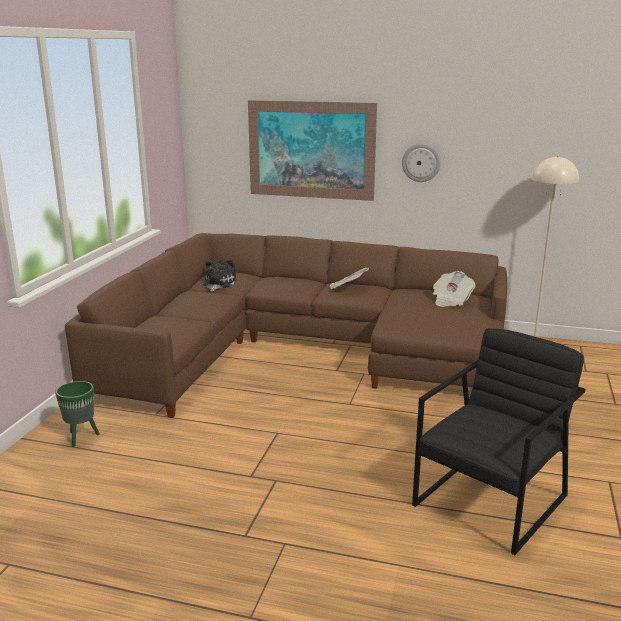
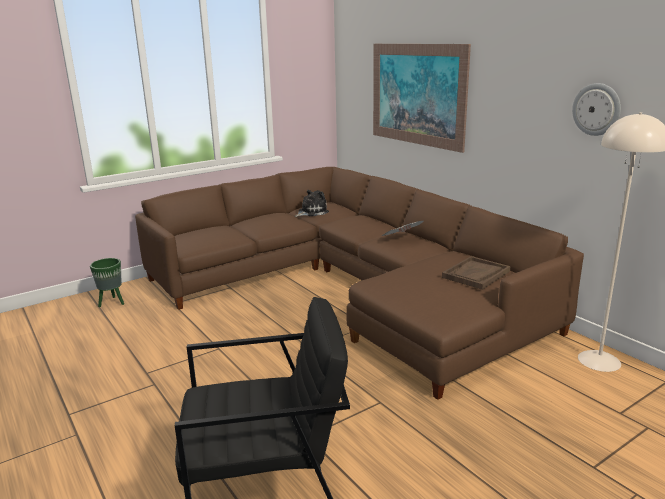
camera: 40 degrees right, 0 degrees up
wall clock [402,143,441,182] -> wall clock moved to [572,83,621,136]
newspaper [433,271,476,307] -> brown tray [442,256,510,290]

